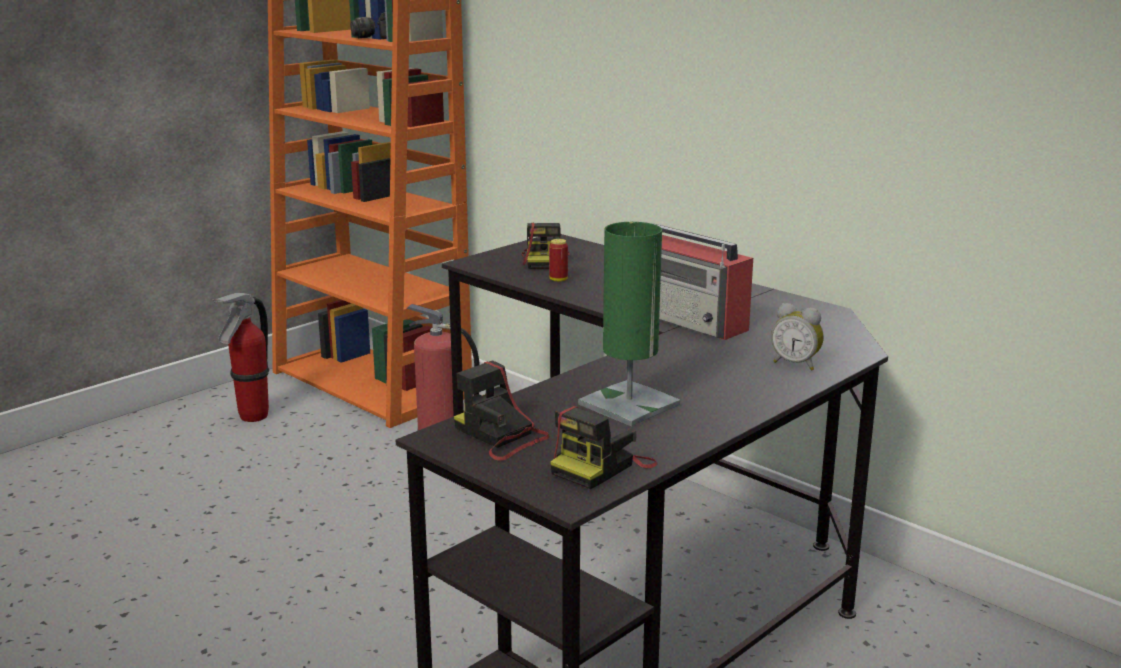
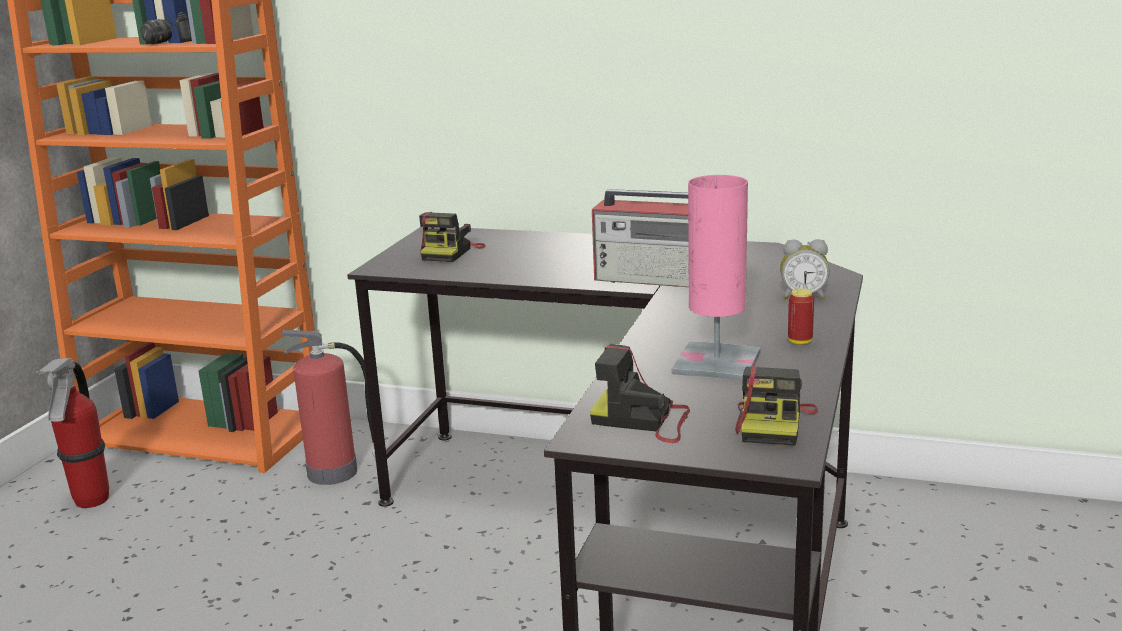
camera: 25 degrees left, 0 degrees up
camera [522,222,570,269] -> camera turned 45 degrees clockwise [419,212,486,262]
can [549,239,568,282] -> can moved to [788,288,814,345]
green table lamp [578,222,681,426] -> pink table lamp [672,175,761,381]

